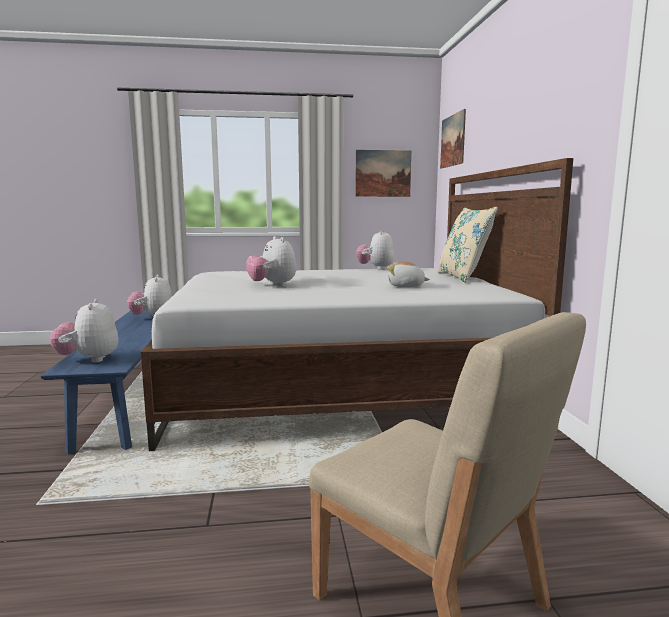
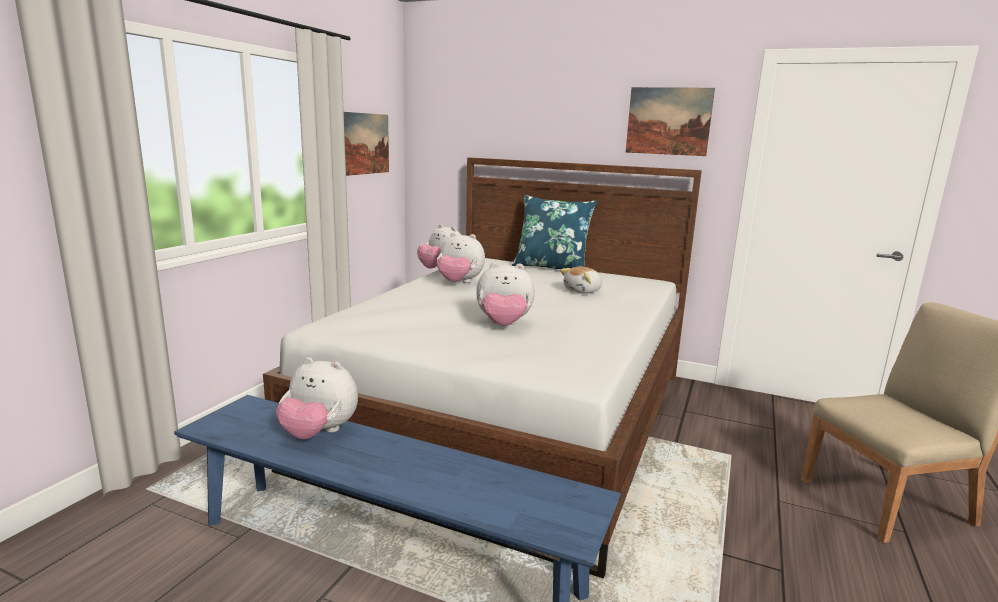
camera: 60 degrees left, 5 degrees up
plush toy [50,299,118,362] -> plush toy moved to [437,232,485,283]
beige pillow [438,207,498,283] -> blue pillow [512,195,598,269]
picture [440,109,466,169] -> picture moved to [626,87,715,156]

